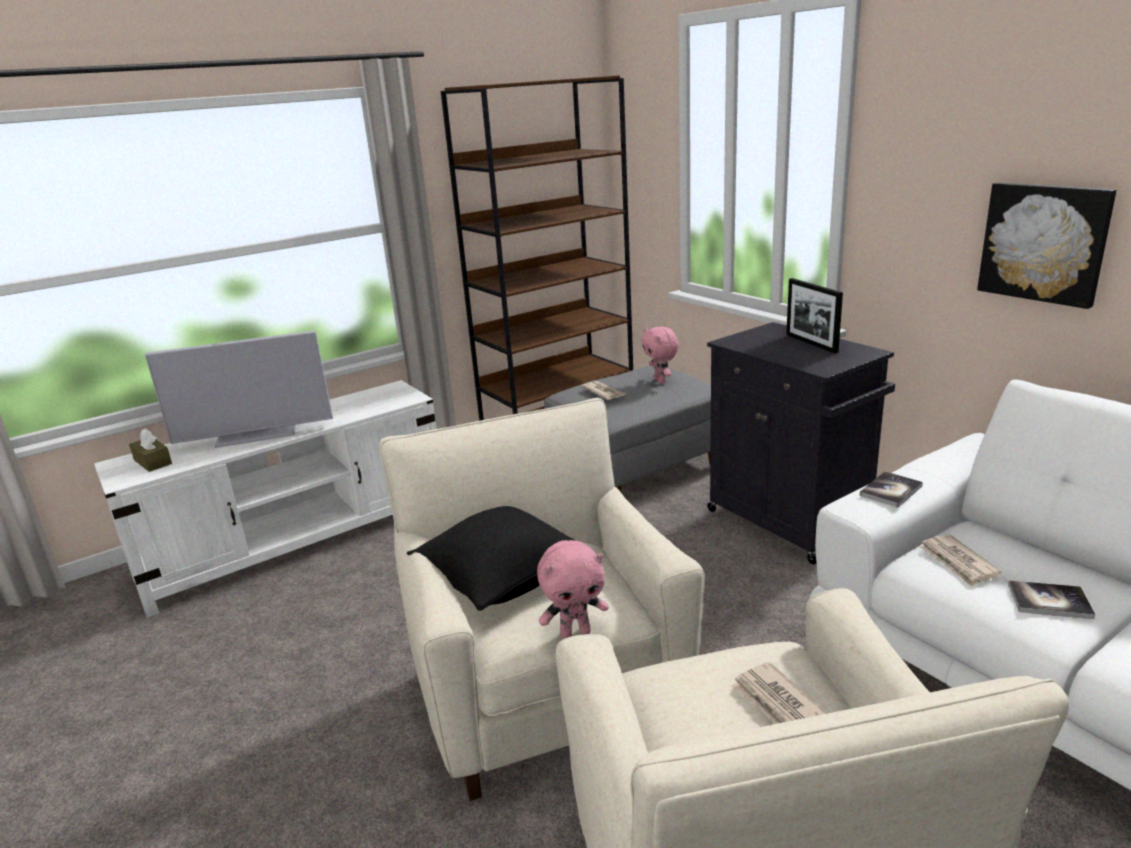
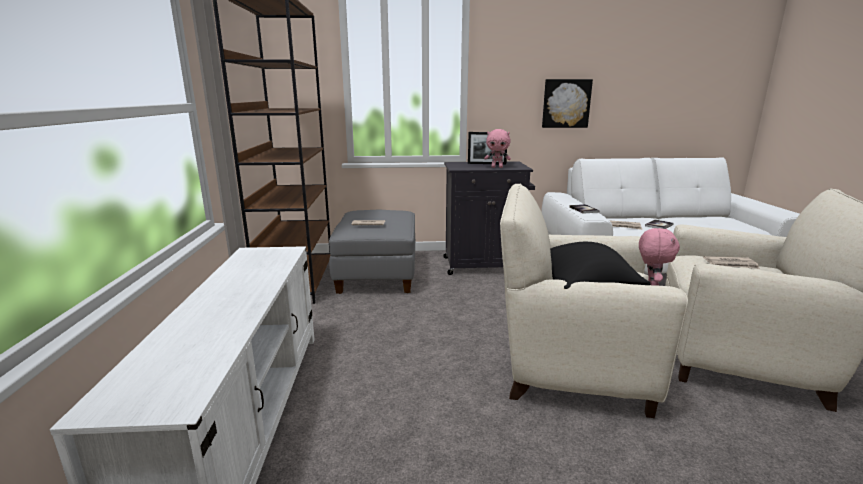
camera: 60 degrees left, 5 degrees down
brown tissue box [129,429,172,472] -> none
television [145,330,333,448] -> none
pink plush toy [641,326,679,384] -> pink plush toy moved to [484,129,511,168]

